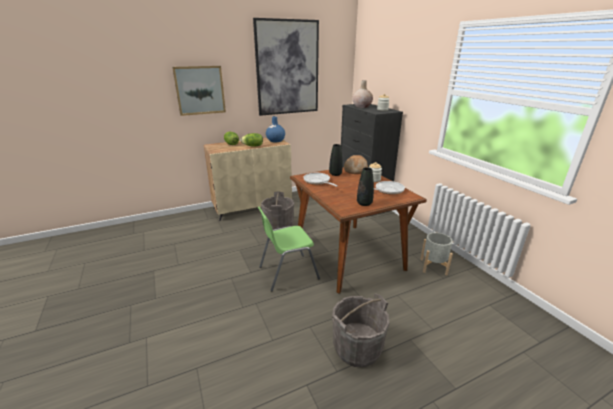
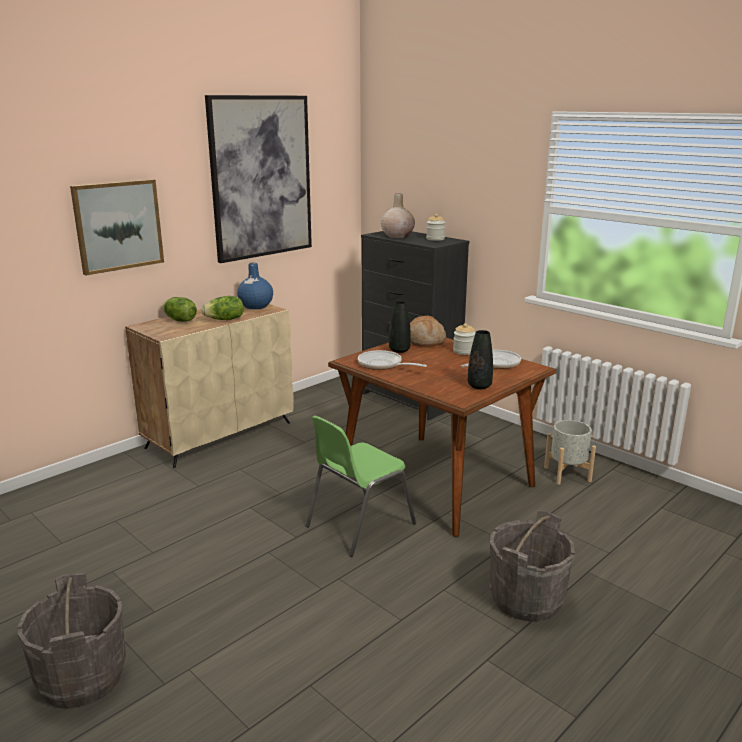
camera: 20 degrees left, 5 degrees down
grey bucket [261,191,294,229] -> grey bucket moved to [17,573,126,709]

